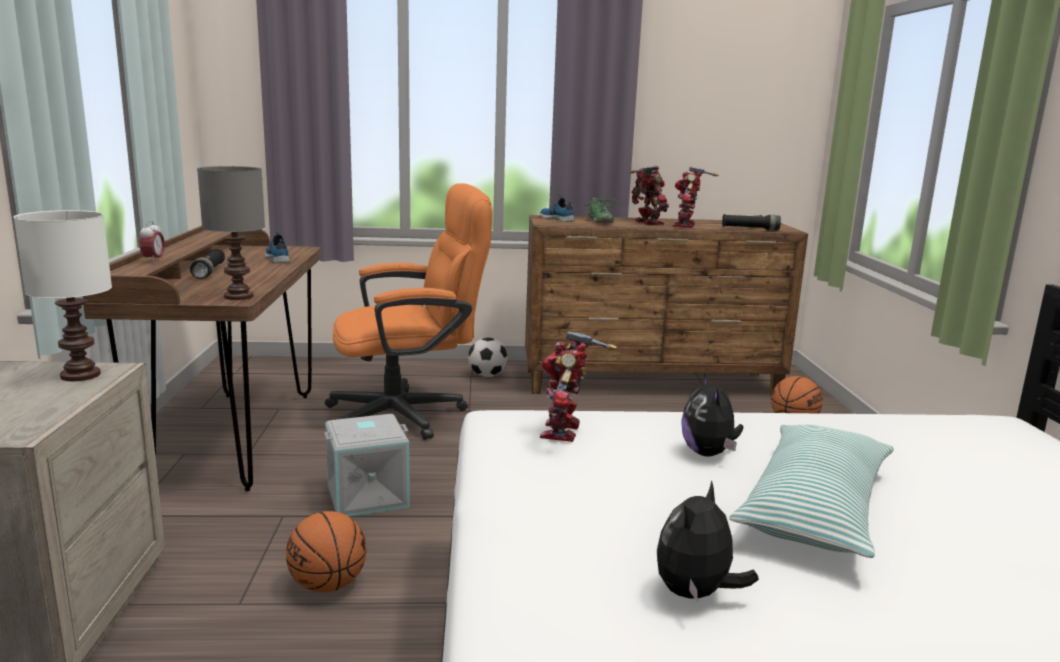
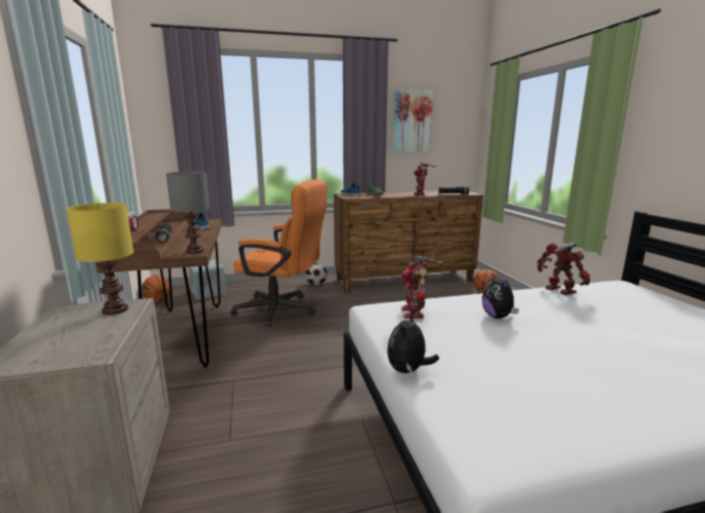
camera: 10 degrees left, 0 degrees up
white table lamp [14,210,112,381] -> yellow table lamp [66,203,134,315]
basketball [286,511,367,593] -> basketball moved to [142,275,170,302]
grey storage box [324,414,410,517] -> grey storage box moved to [188,260,226,300]
orange office chair [325,183,492,440] -> orange office chair turned 45 degrees clockwise [231,179,327,327]
toy robot [630,165,669,225] -> toy robot moved to [537,243,590,295]
plush toy [657,480,759,602] -> plush toy moved to [387,312,439,374]
pillow [729,425,894,558] -> none
none -> picture [393,89,433,153]

